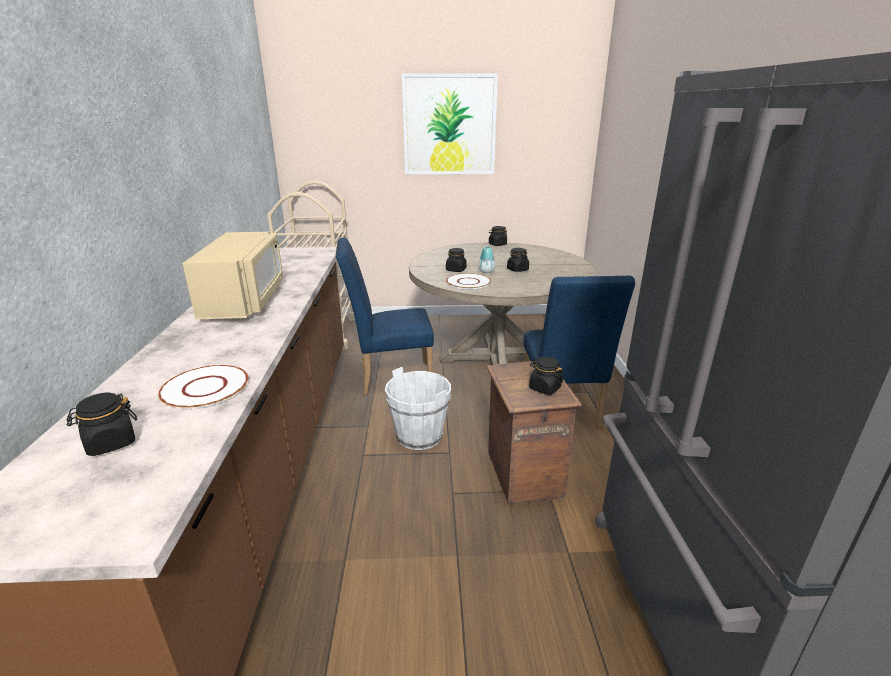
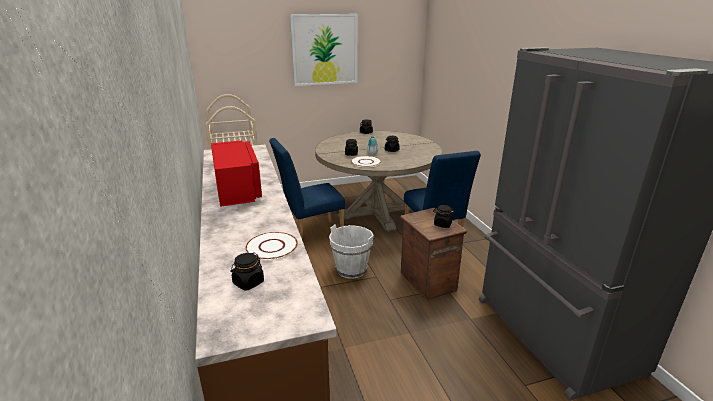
camera: 15 degrees left, 0 degrees up
beige microwave [182,232,283,319] -> red microwave [211,140,262,207]

